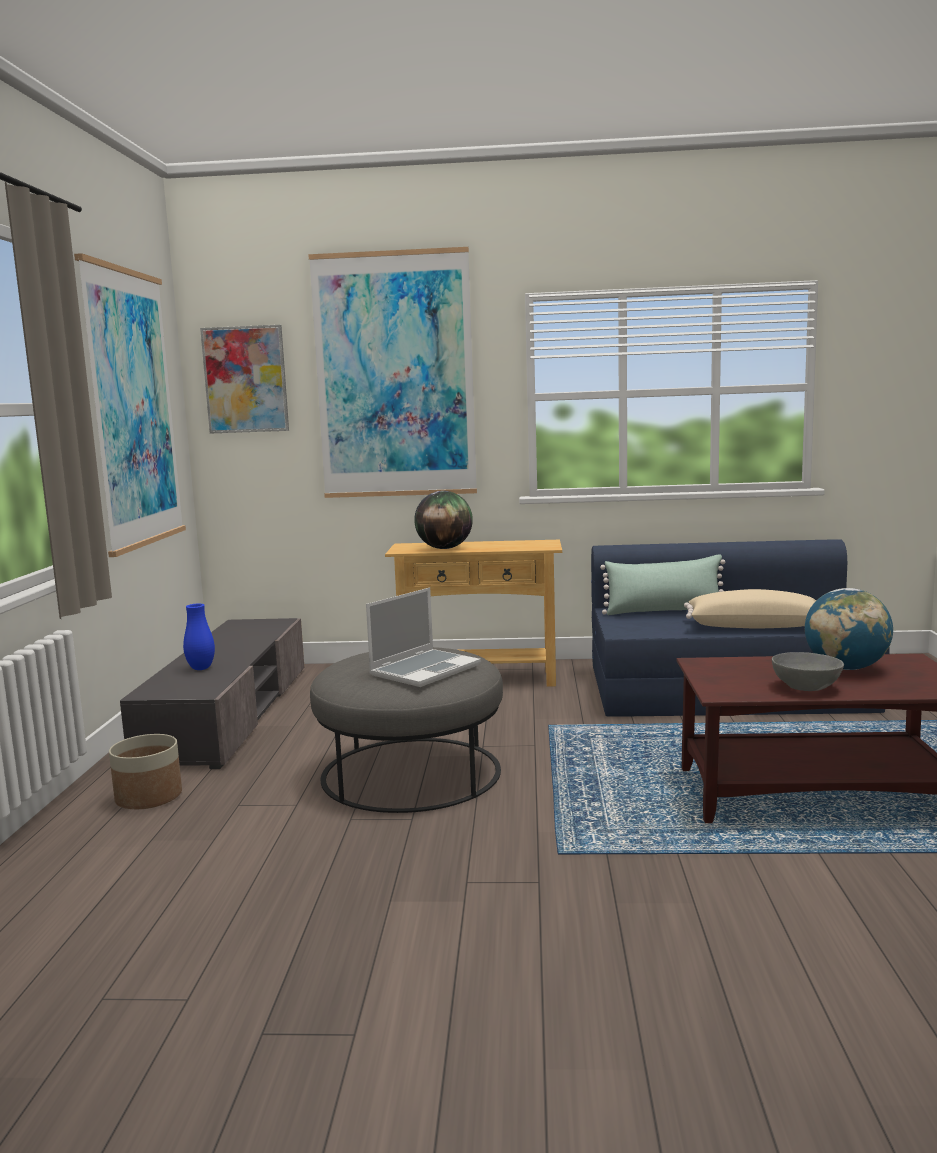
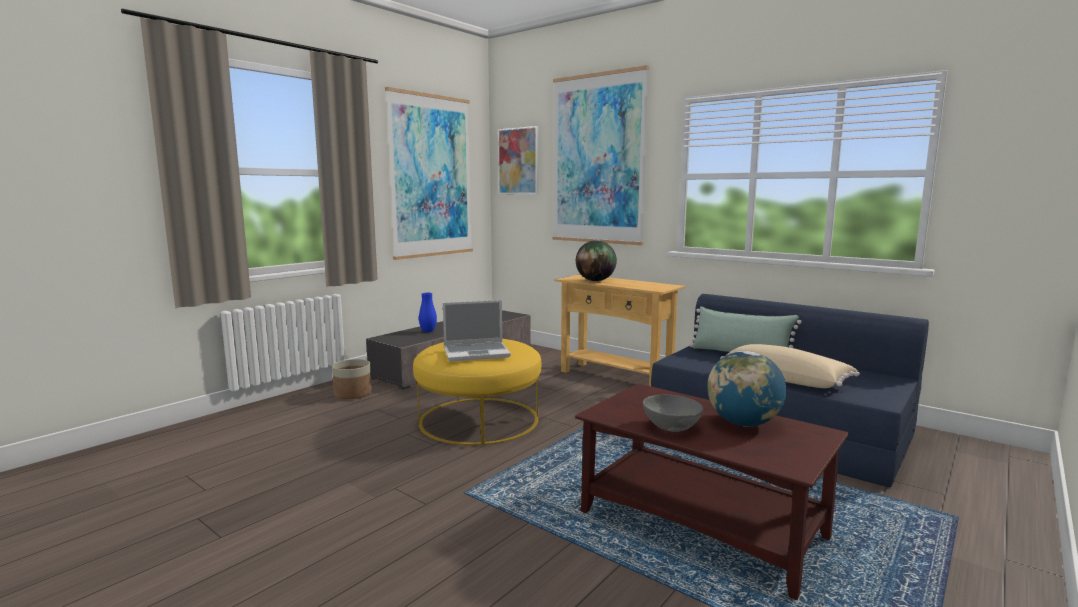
camera: 35 degrees right, 0 degrees up
grey ottoman [310,647,503,813] -> yellow ottoman [413,339,541,445]

